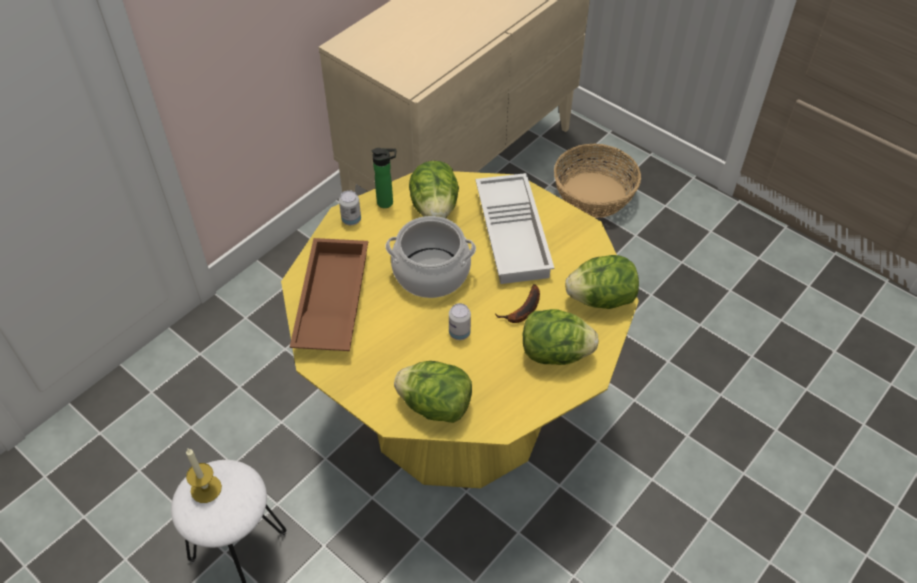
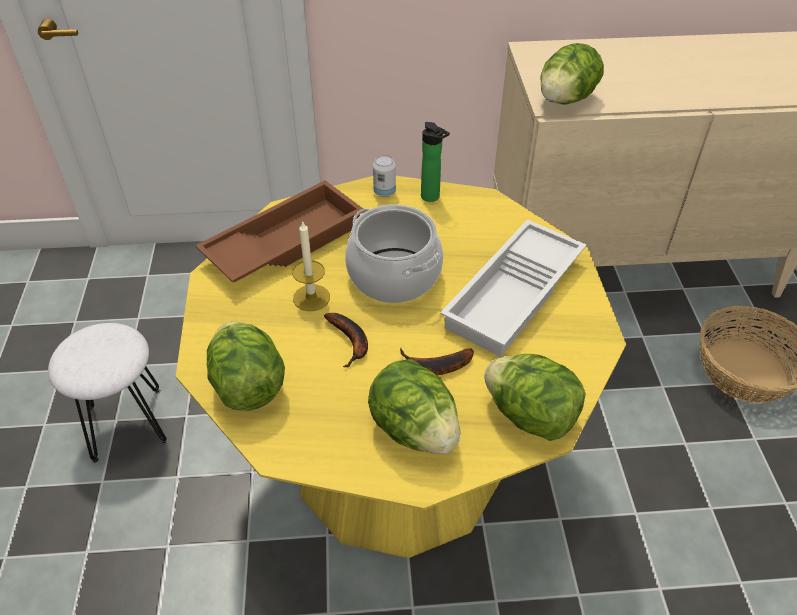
camera: 45 degrees right, 5 degrees down
candle [186,449,222,503] -> candle moved to [292,220,330,311]
lettuce [409,161,459,218] -> lettuce moved to [541,43,604,105]
can [449,303,471,340] -> banana [324,313,368,367]

